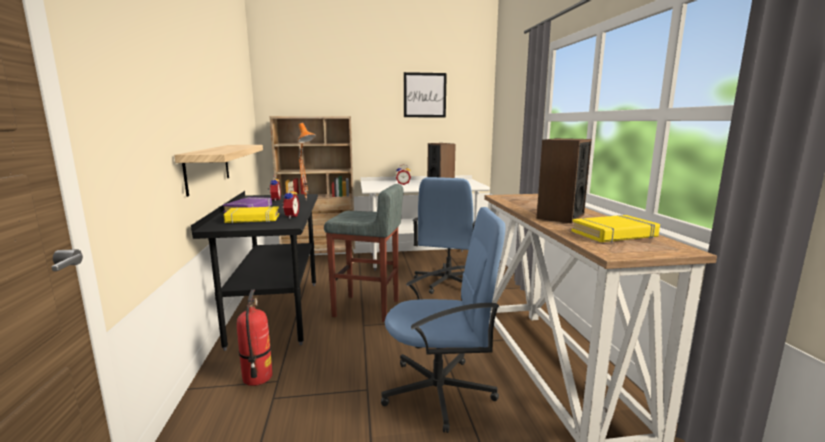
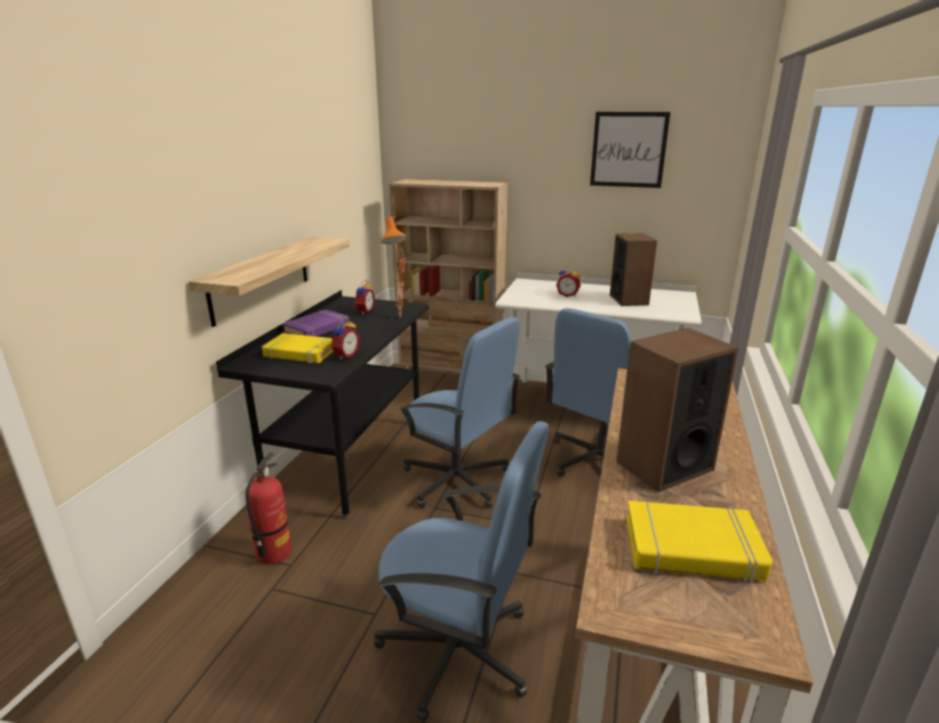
camera: 25 degrees right, 10 degrees up
grey stool [324,184,404,322] -> blue office chair [399,317,520,508]

